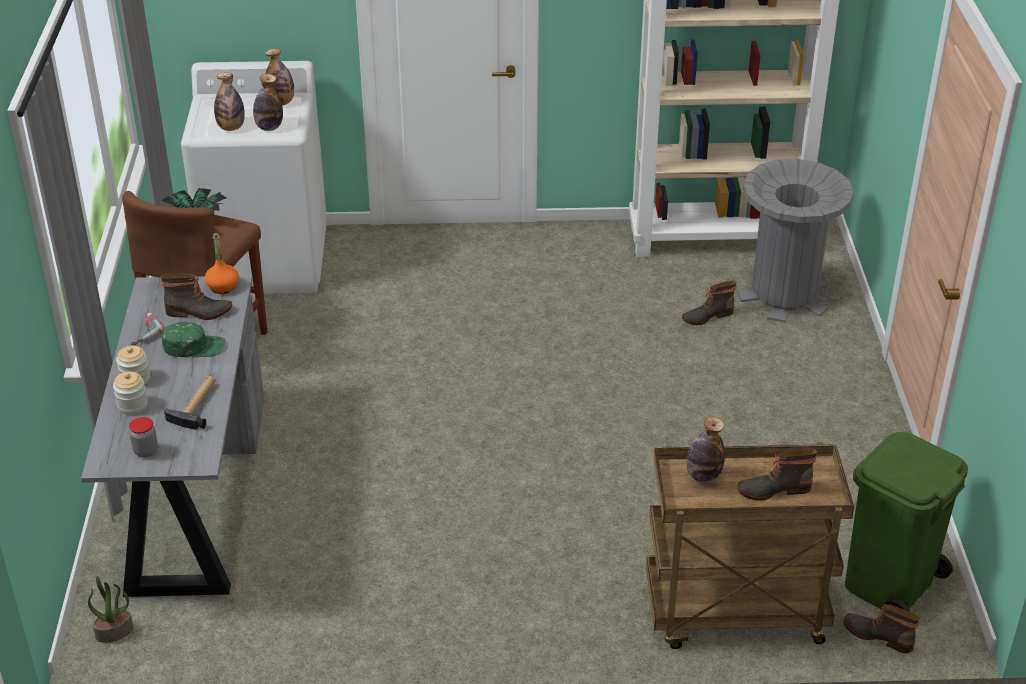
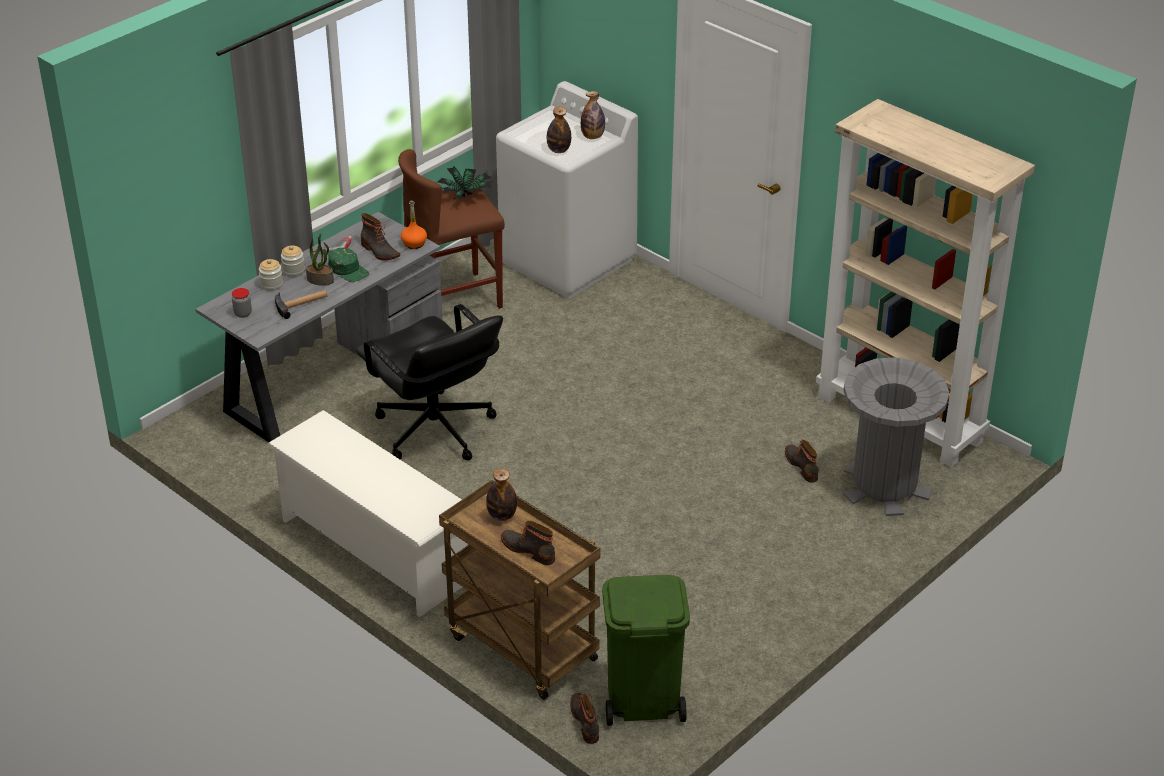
camera: 45 degrees right, 0 degrees up
potted plant [88,576,133,643] -> potted plant moved to [306,233,334,286]
bottle [214,73,245,131] -> none
boot [682,281,737,325] -> boot turned 45 degrees clockwise [785,440,819,483]
none -> white shoe rack [267,410,469,617]
none -> black office chair [356,304,503,460]

